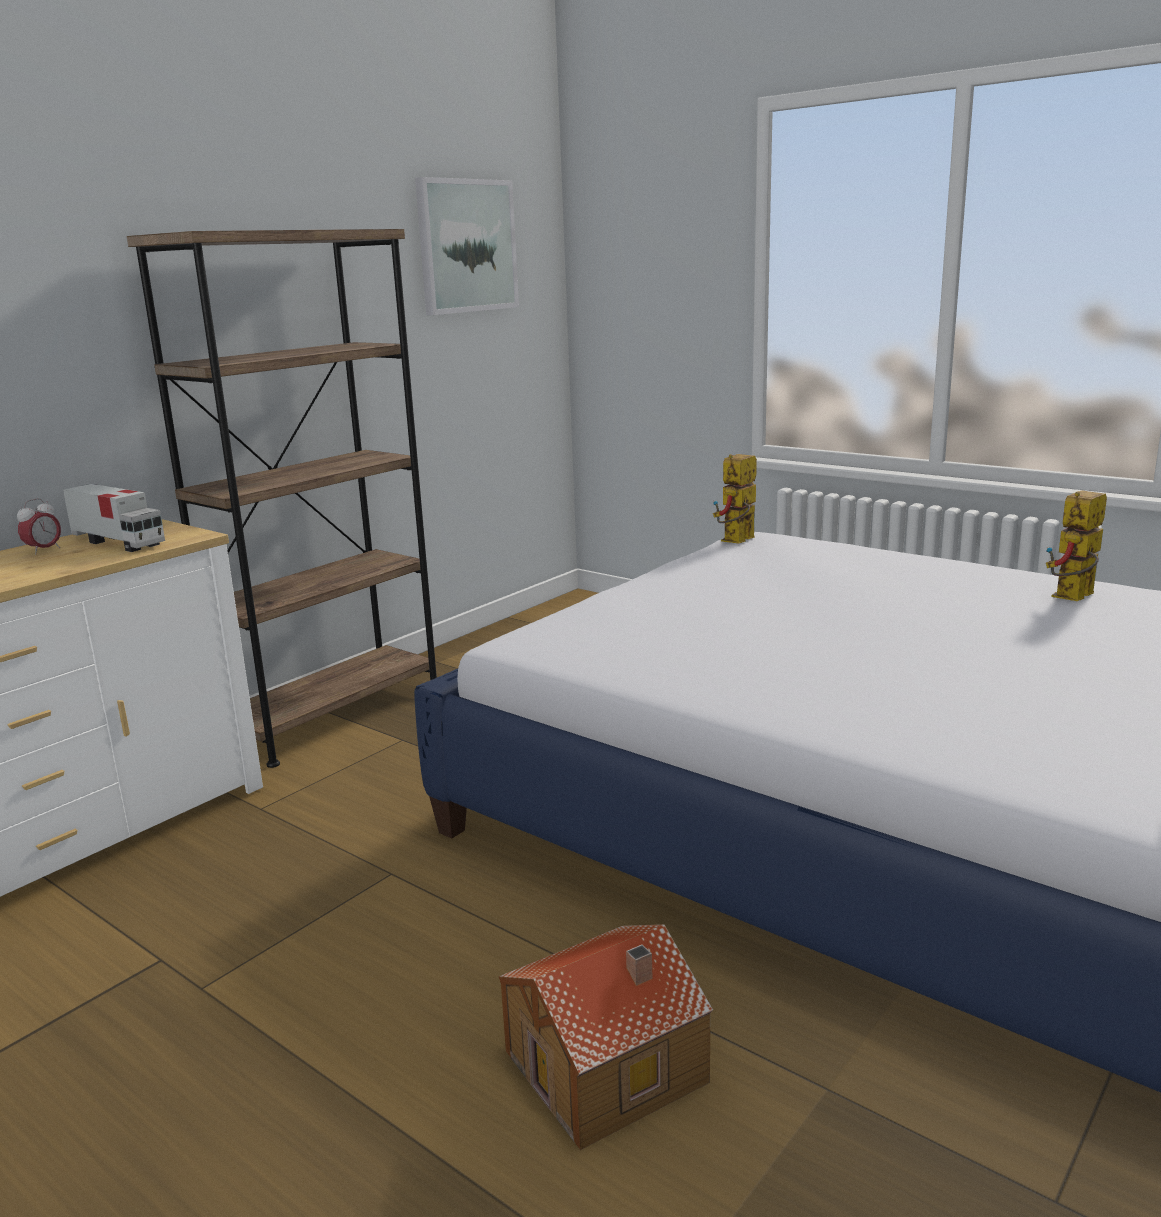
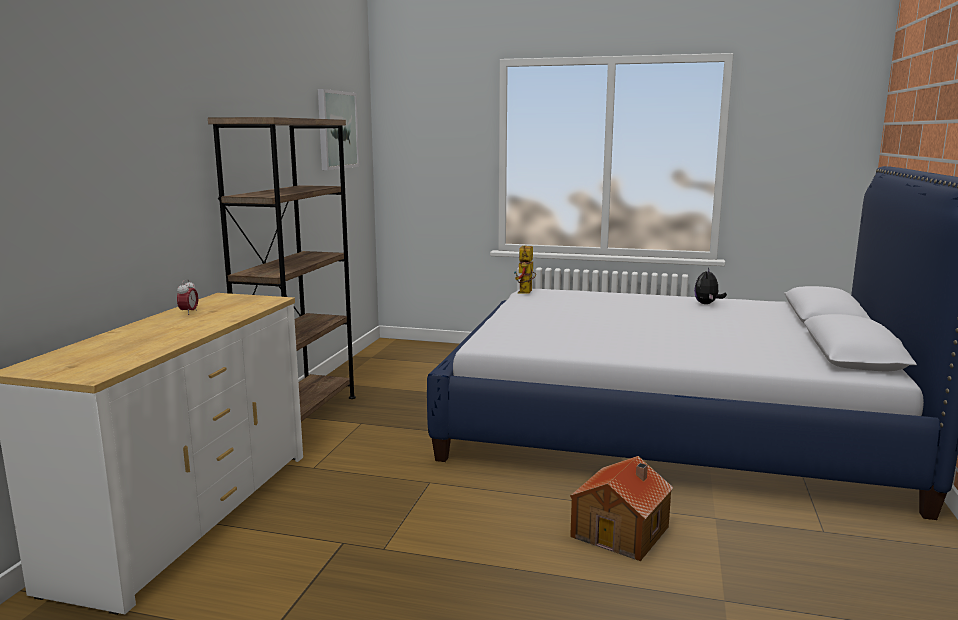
camera: 25 degrees left, 5 degrees down
toy truck [63,484,165,552] -> none
toy robot [1046,490,1107,601] -> plush toy [694,268,727,304]

